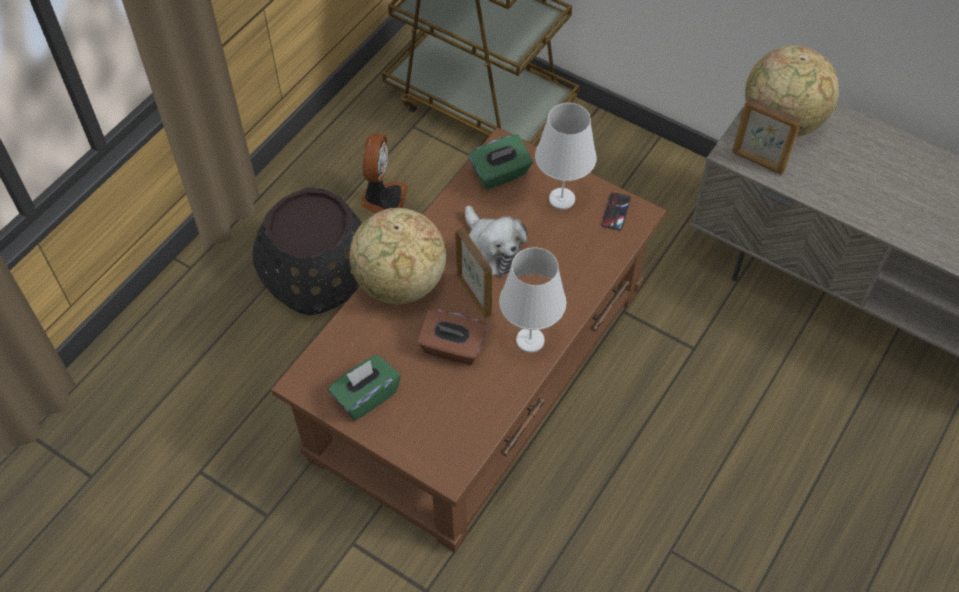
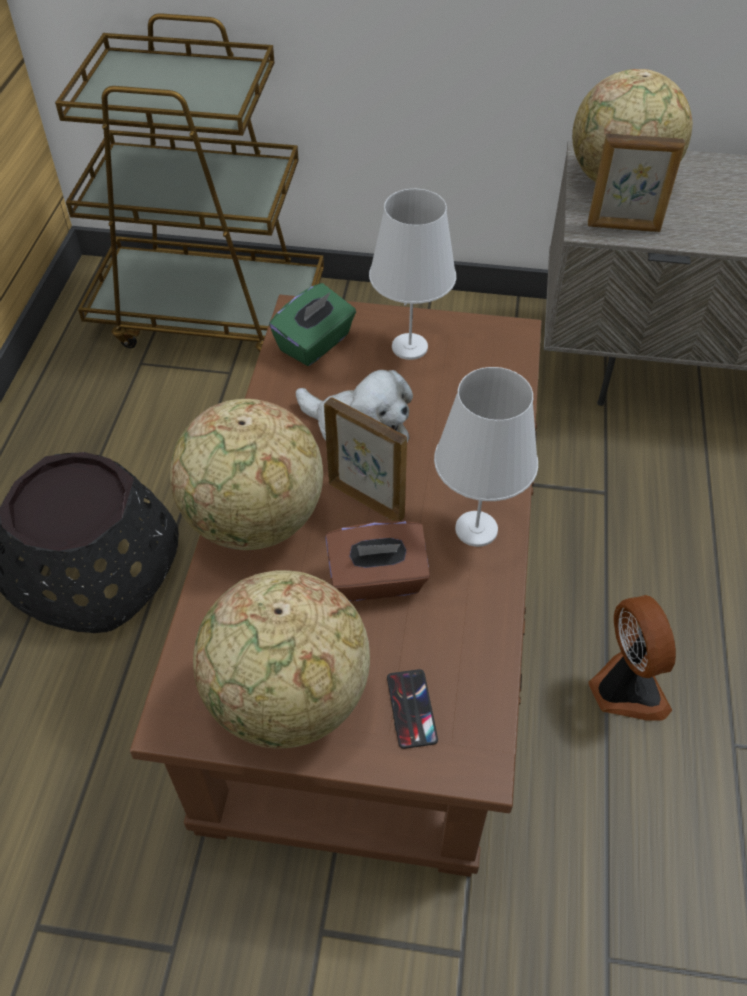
camera: 25 degrees left, 5 degrees down
green tissue box [328,355,401,420] -> globe [193,570,370,749]
fan [361,133,408,214] -> fan moved to [588,595,676,721]
phone [601,192,631,230] -> phone moved to [387,669,438,749]

